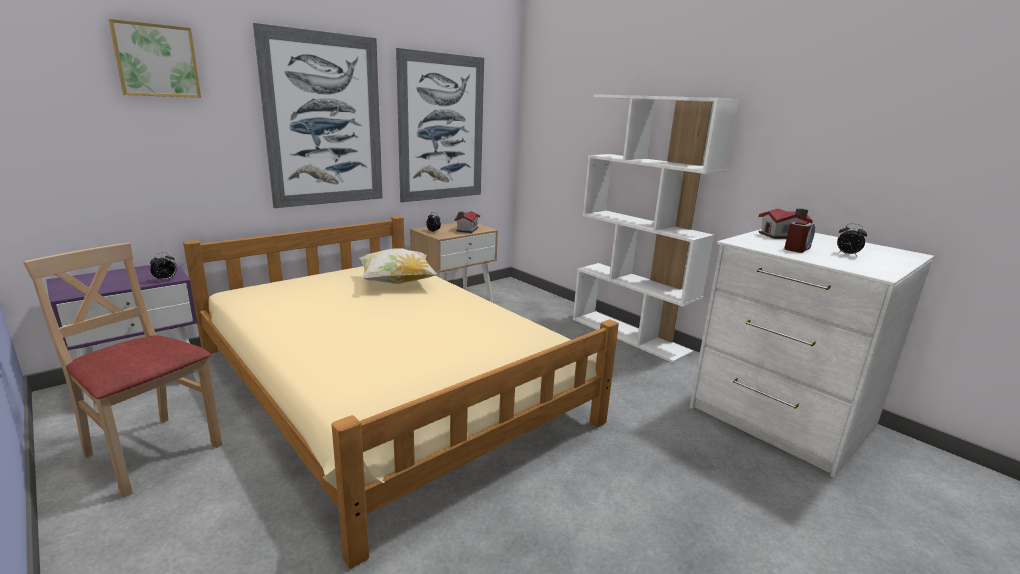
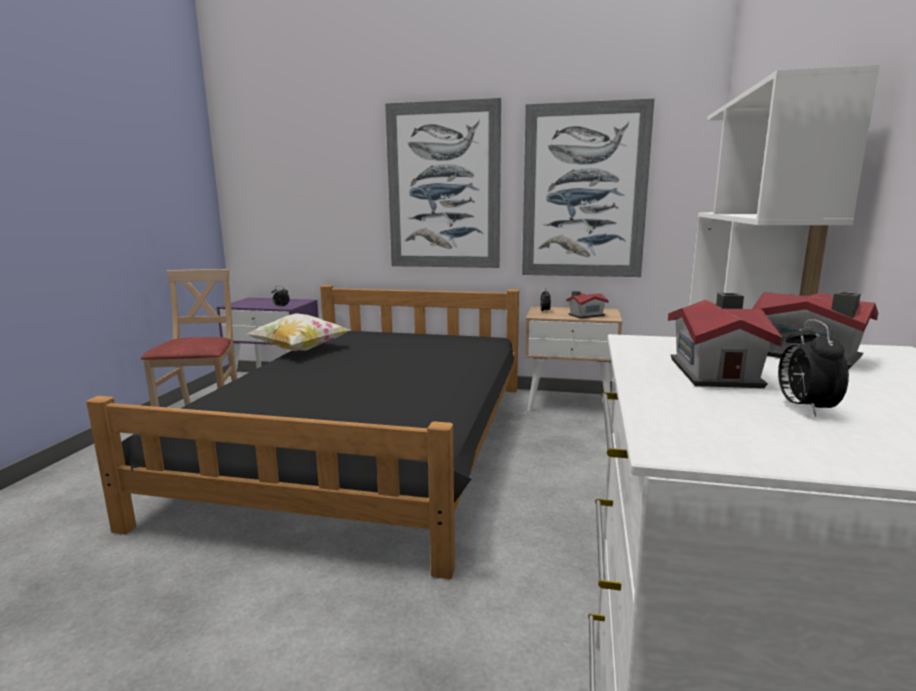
camera: 55 degrees right, 5 degrees down
picture [108,19,201,98] -> none
beige bed [183,216,619,569] -> black bed [86,285,519,579]
pillow [360,248,438,284] -> pillow moved to [247,313,350,351]
alarm clock [784,221,815,253] -> toy house [668,293,783,388]

